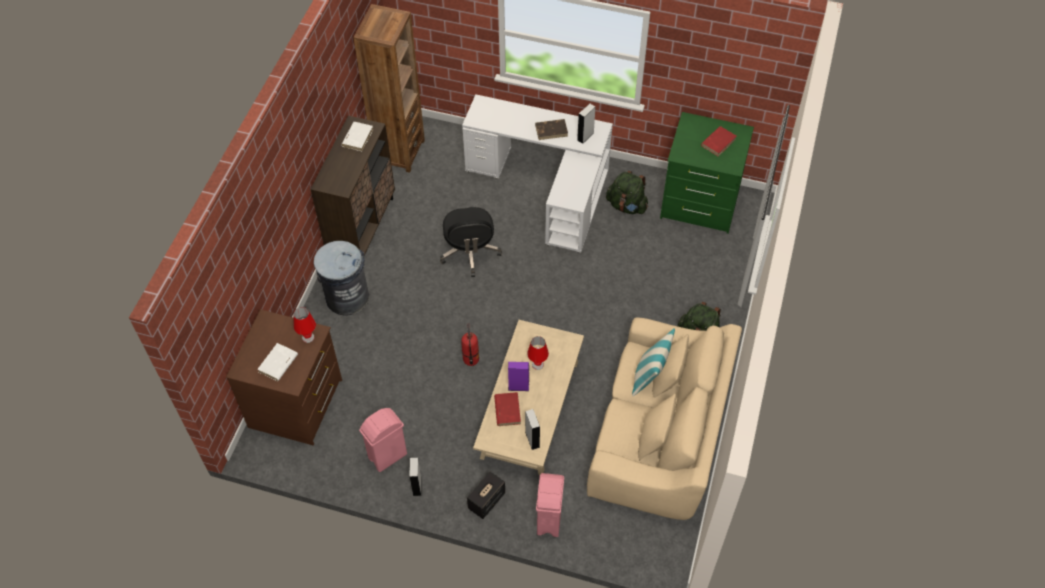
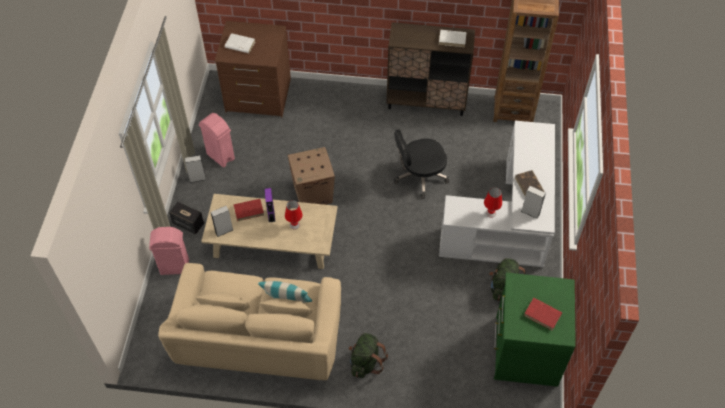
camera: 80 degrees right, 0 degrees up
red table lamp [294,307,316,343] -> red table lamp moved to [484,187,502,218]
grey trash can [314,241,369,316] -> none
fire extinguisher [461,323,479,366] -> cardboard box [287,147,335,205]

